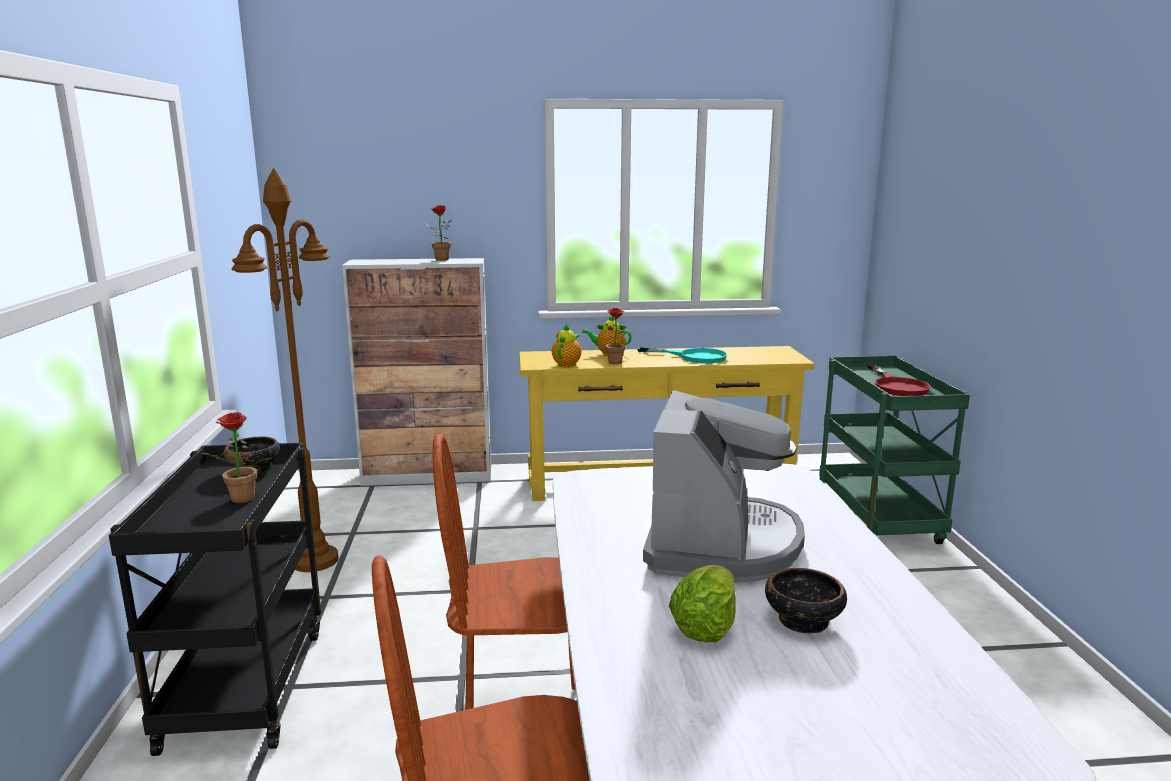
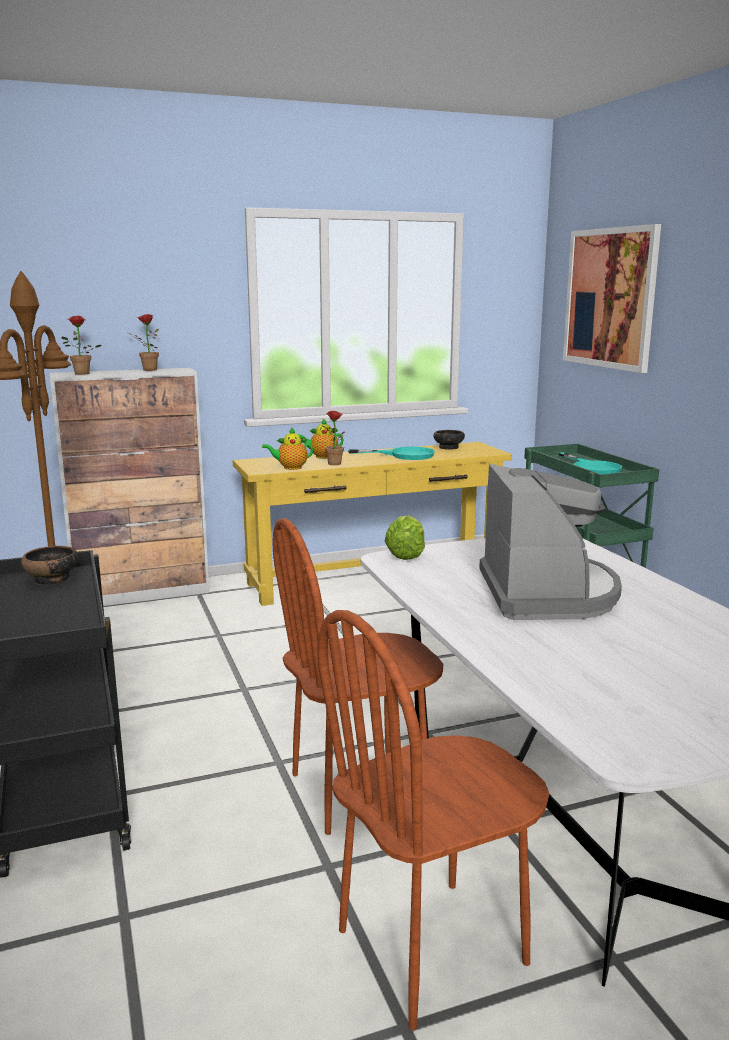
camera: 15 degrees left, 0 degrees up
potted plant [200,412,271,503] -> potted plant moved to [61,316,102,375]
teapot [552,324,581,367] -> teapot turned 105 degrees counterclockwise [262,427,313,470]
lettuce [669,565,735,642] -> lettuce moved to [385,516,425,560]
bowl [765,568,847,634] -> bowl moved to [433,430,465,450]
red frying pan [868,365,931,396] -> turquoise frying pan [558,452,622,474]
none -> picture [563,224,661,373]

